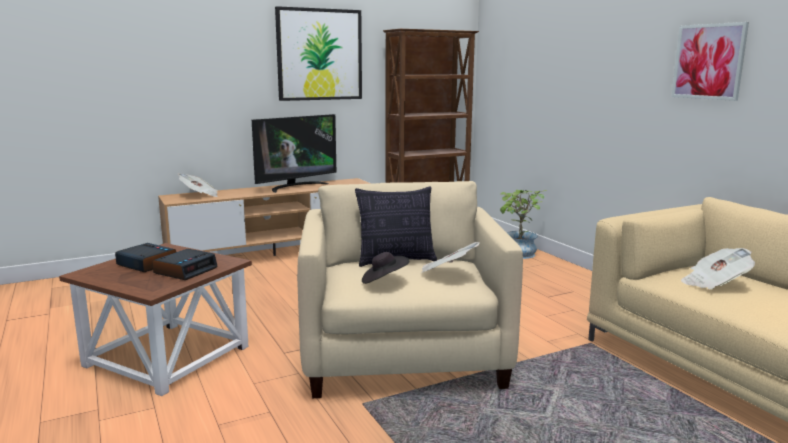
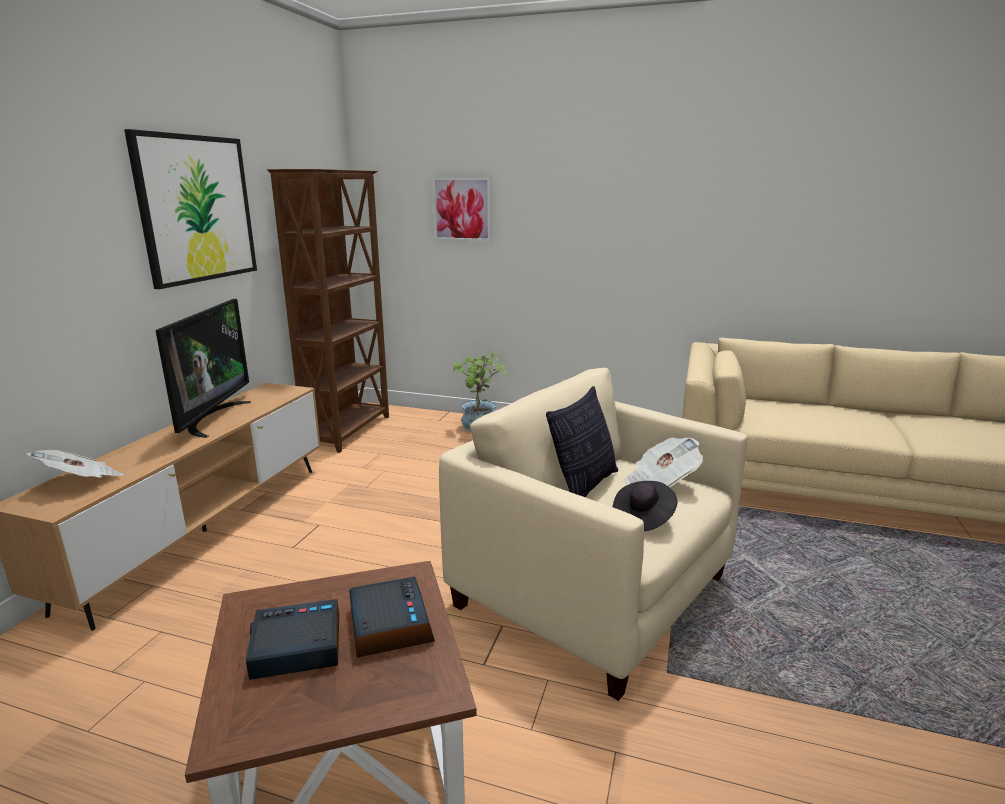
camera: 45 degrees left, 5 degrees up
picture [672,22,749,101] -> picture moved to [432,177,491,242]
newspaper [681,248,755,289] -> none

